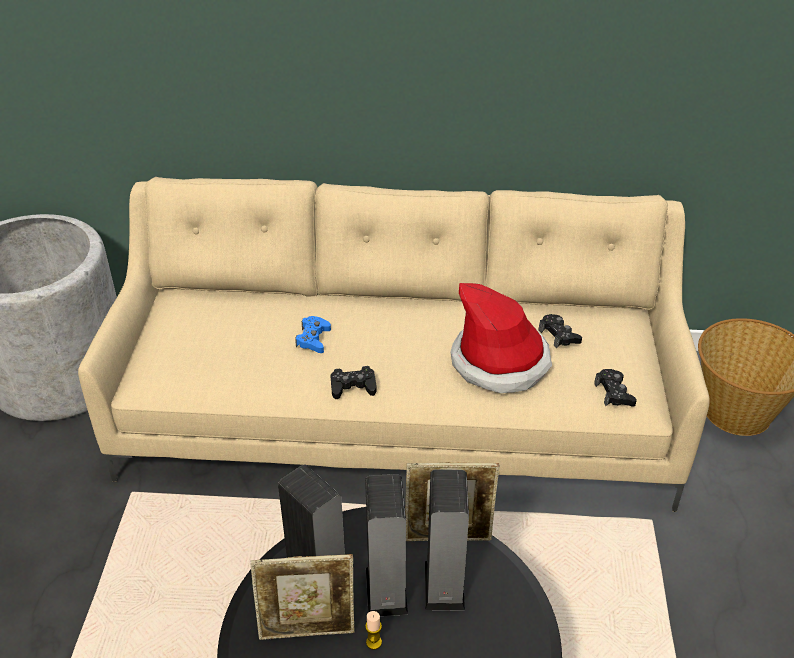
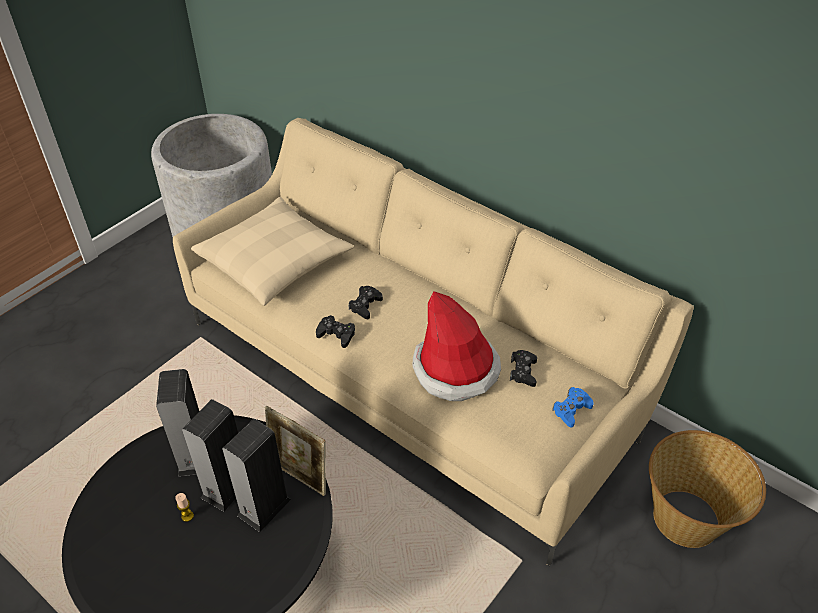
camera: 35 degrees right, 5 degrees up
picture frame [250,554,355,640] -> none
blue game controller [295,316,331,353] -> blue game controller moved to [552,387,594,428]
black game controller [594,369,637,407] -> black game controller moved to [349,286,383,319]
none -> beige pillow [191,197,354,306]

